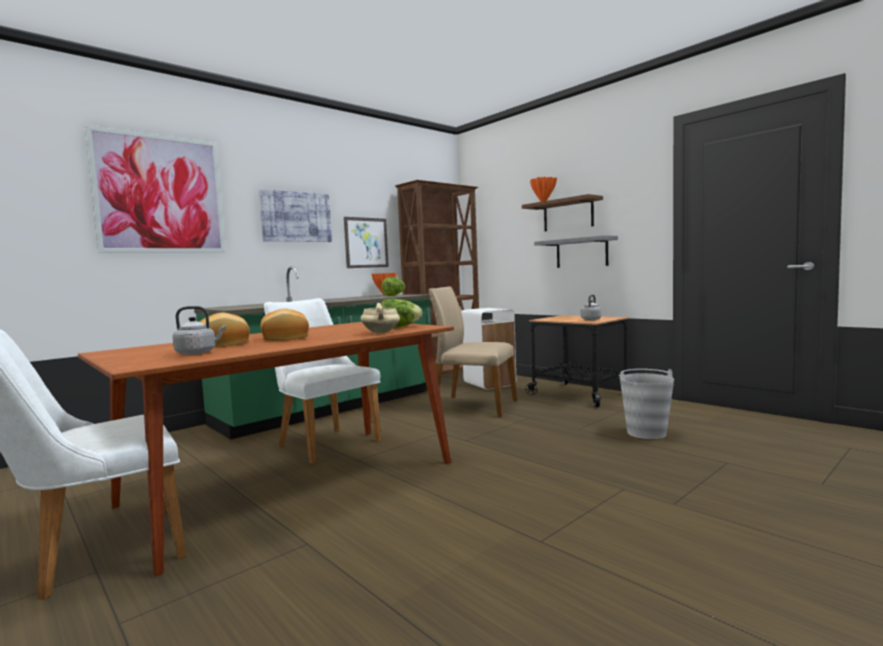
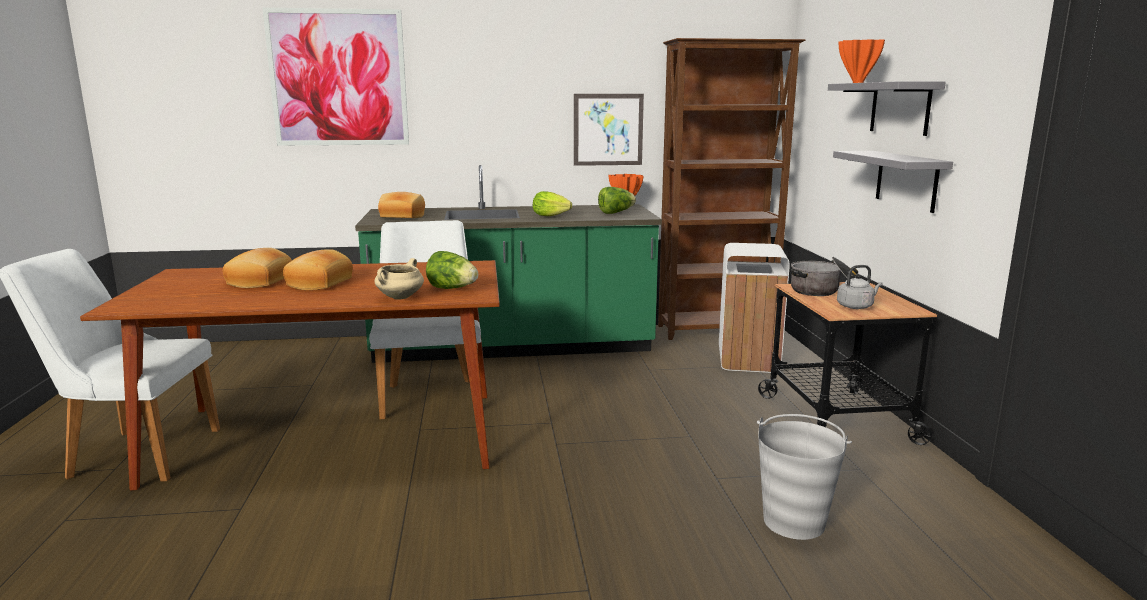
camera: 35 degrees right, 10 degrees up
grey kettle [173,306,226,355] -> none
picture [259,189,332,242] -> none
beige chair [428,286,517,417] -> none
brown shelf [522,194,603,231] -> grey shelf [828,81,946,136]
none -> bread [378,192,425,218]
none -> lettuce [533,191,572,216]
none -> cooking pot [791,257,858,296]

